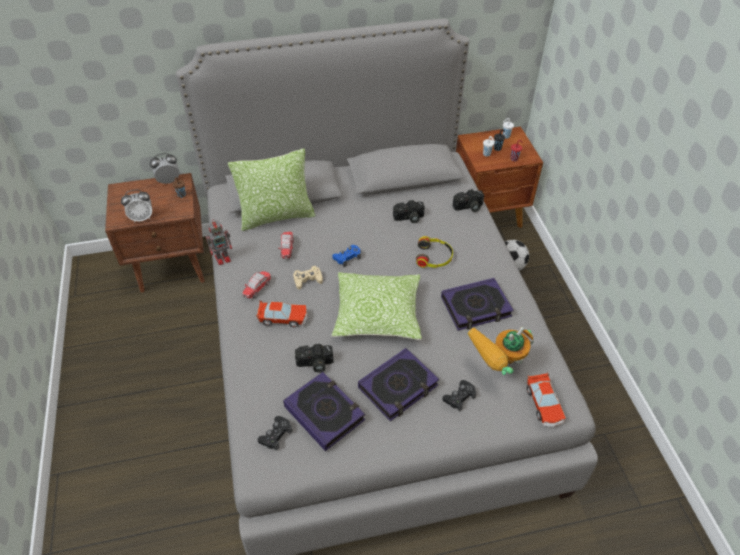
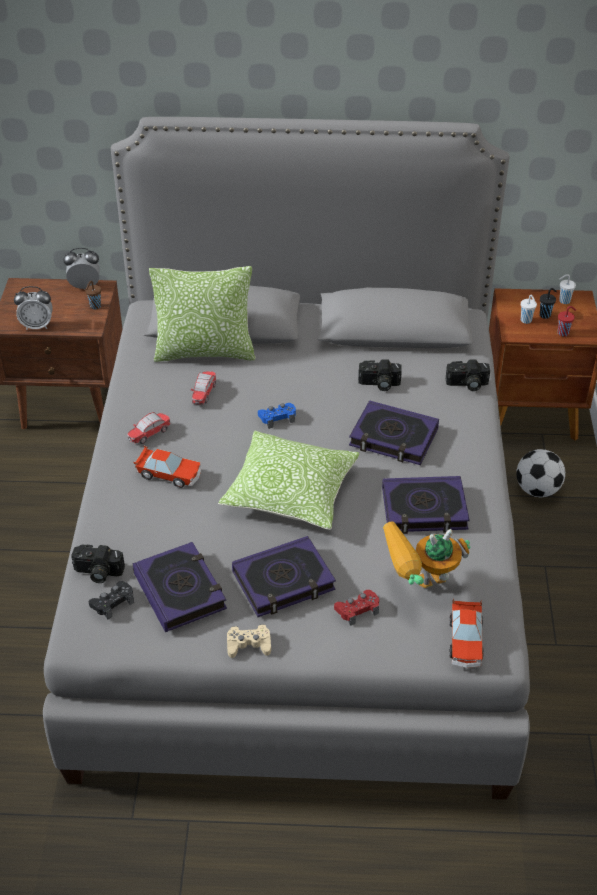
camera: 15 degrees right, 5 degrees down
toy robot [206,219,232,265] -> none
beige game controller [293,266,323,289] -> beige game controller moved to [227,624,271,658]
camera [295,344,333,373] -> camera moved to [71,545,125,583]
headphones [416,236,453,268] -> book [349,401,439,465]
black game controller [442,380,476,412] -> red game controller [334,590,379,626]

